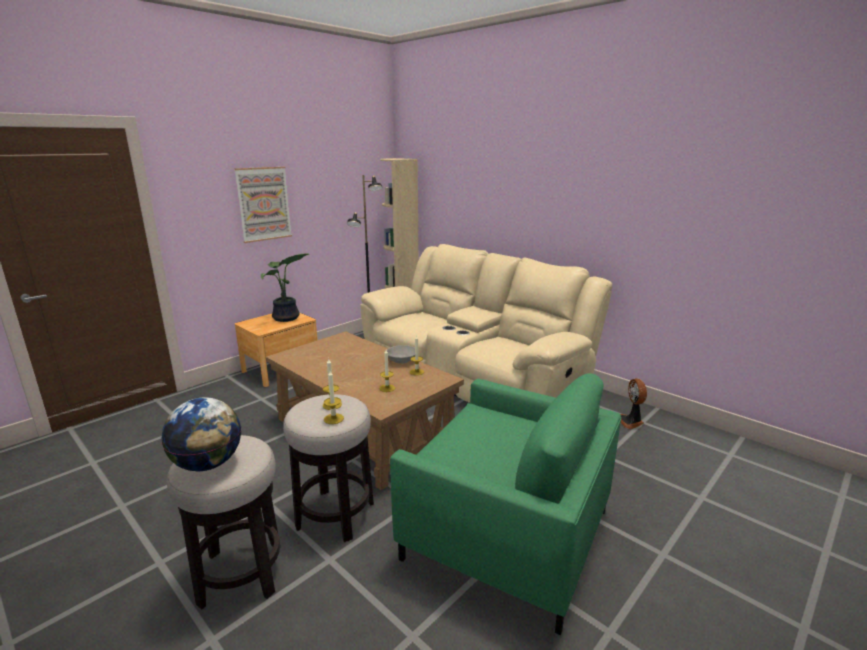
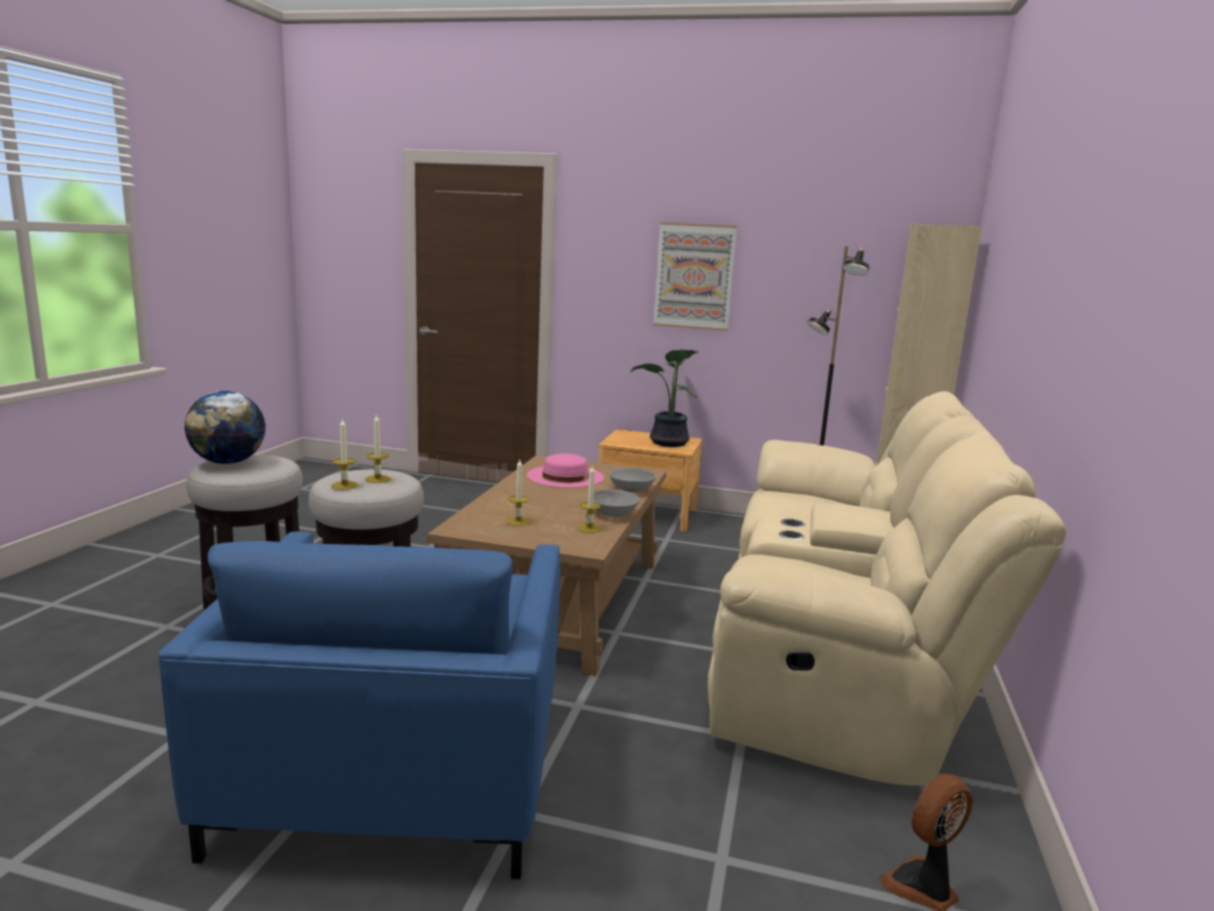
camera: 60 degrees right, 5 degrees down
green armchair [390,373,621,635] -> blue armchair [158,532,560,879]
none -> pink hat [527,454,604,488]
none -> grey bowl [609,468,656,493]

